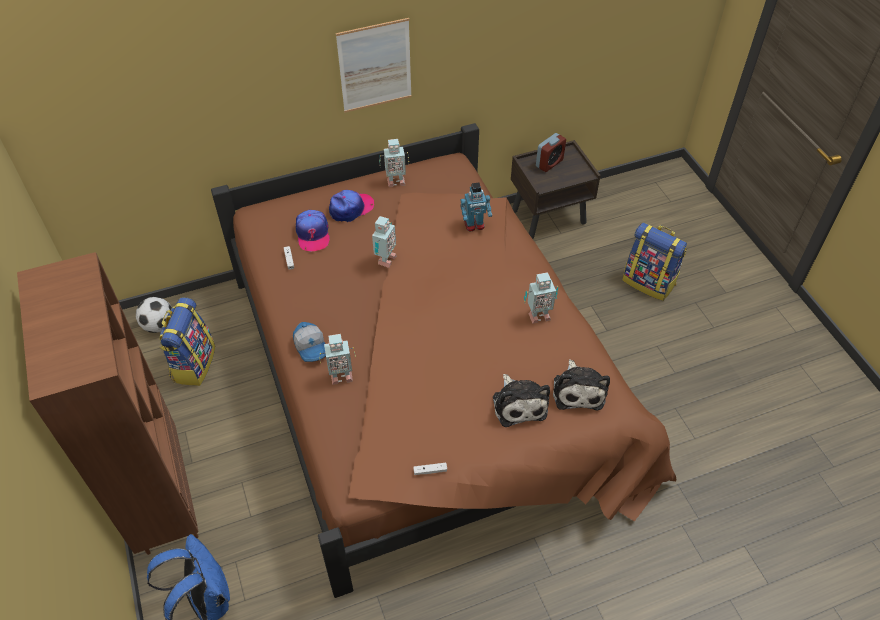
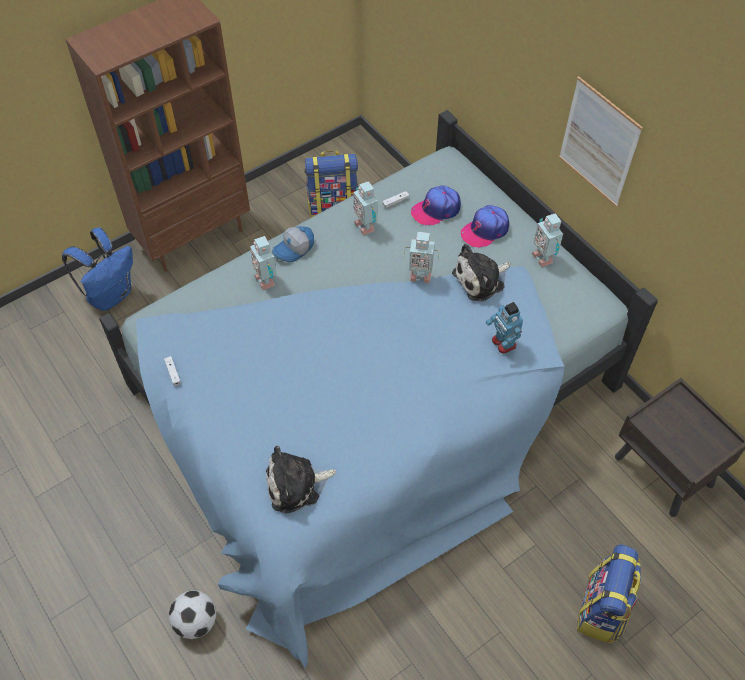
camera: 75 degrees right, 5 degrees up
football [136,297,172,333] -> football moved to [169,590,216,639]
brown bed [211,123,676,598] -> blue bed [99,110,658,669]
cap [329,190,374,222] -> cap turned 105 degrees clockwise [461,205,509,248]
plush toy [493,374,550,427] -> plush toy moved to [452,244,510,301]
toy robot [524,272,558,324] -> toy robot moved to [353,181,378,236]
alarm clock [536,133,566,172] -> none

